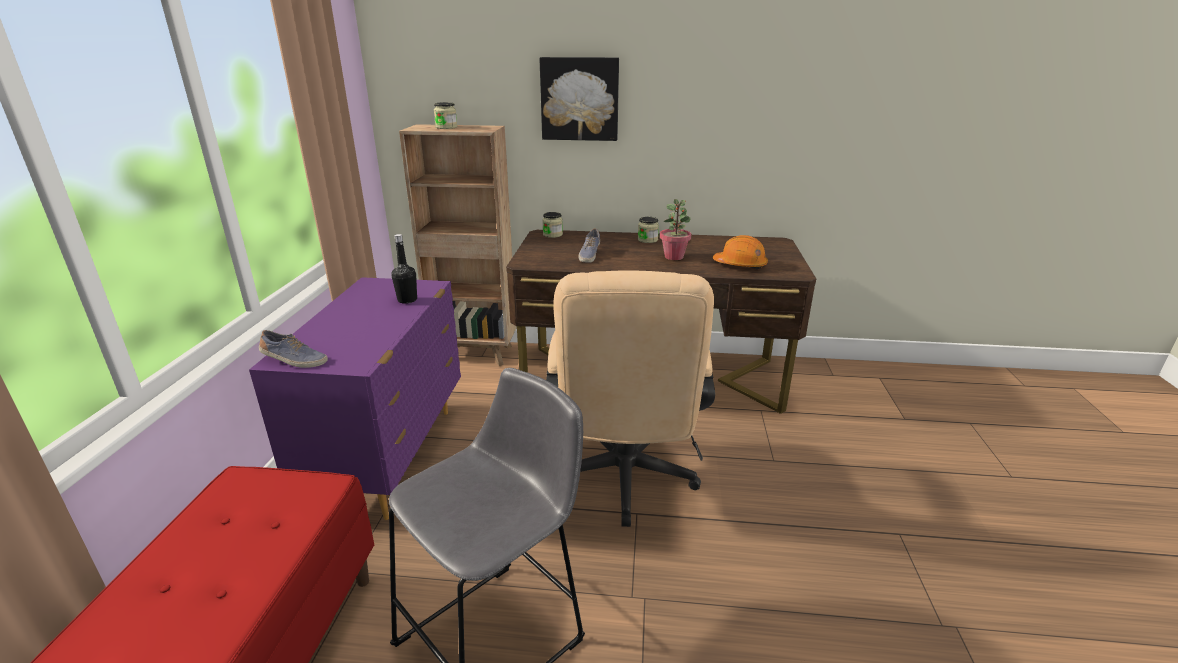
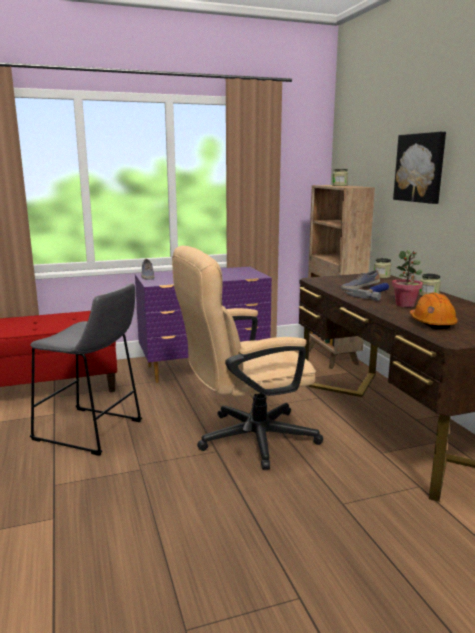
camera: 65 degrees right, 10 degrees down
black bottle [392,234,417,304] -> none
none -> hammer [344,283,389,301]

